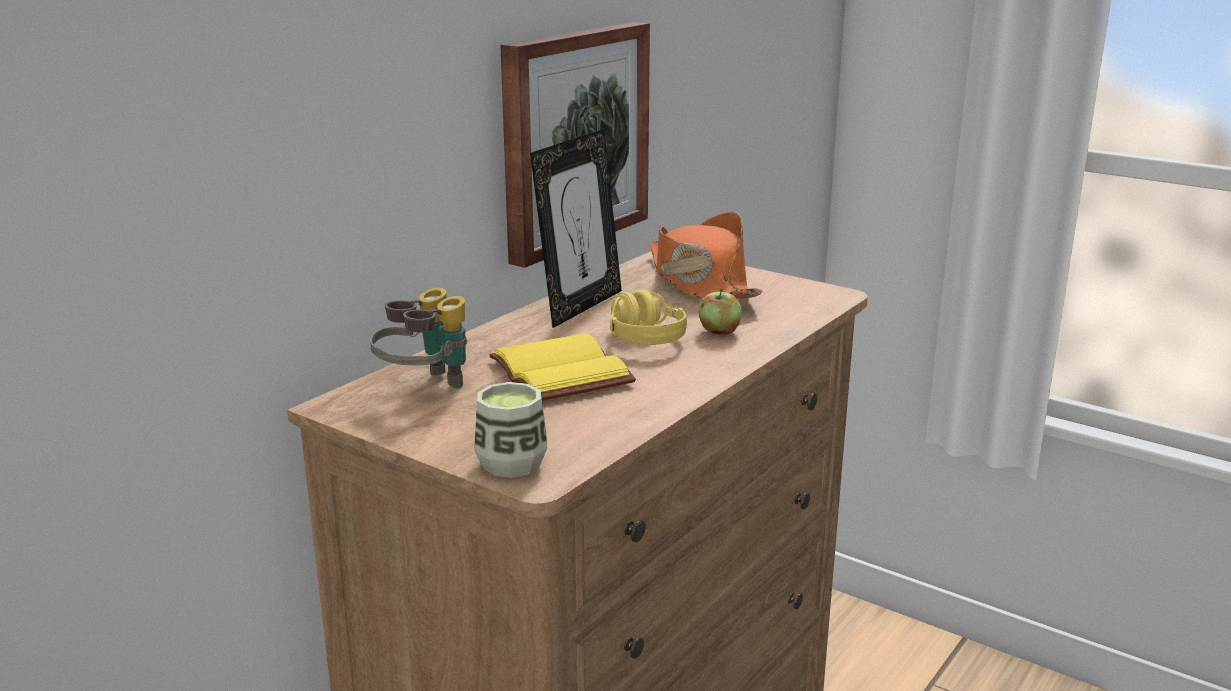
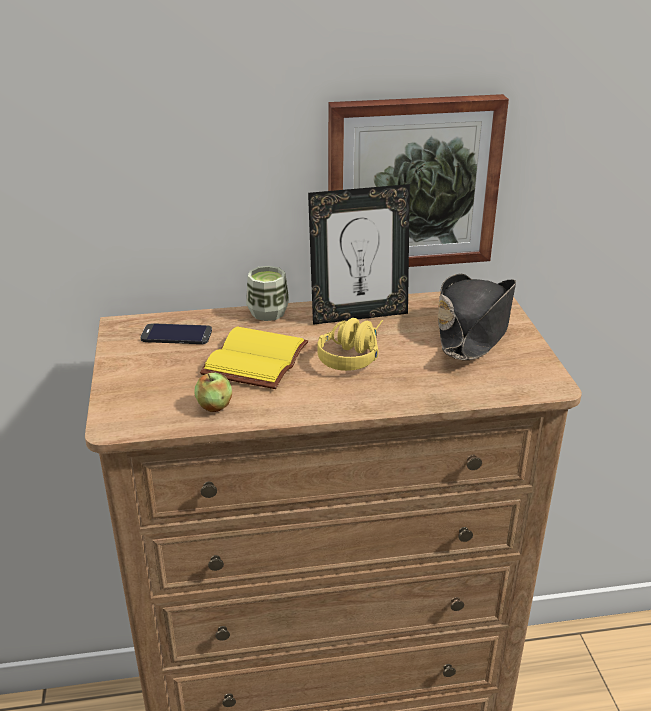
camera: 45 degrees right, 10 degrees up
binoculars [370,288,467,388] -> phone [140,323,212,344]
cup [474,382,547,478] -> cup moved to [246,266,289,321]
orange hat [650,212,762,299] -> black hat [437,273,516,360]
apple [698,289,742,335] -> apple moved to [194,373,232,412]

